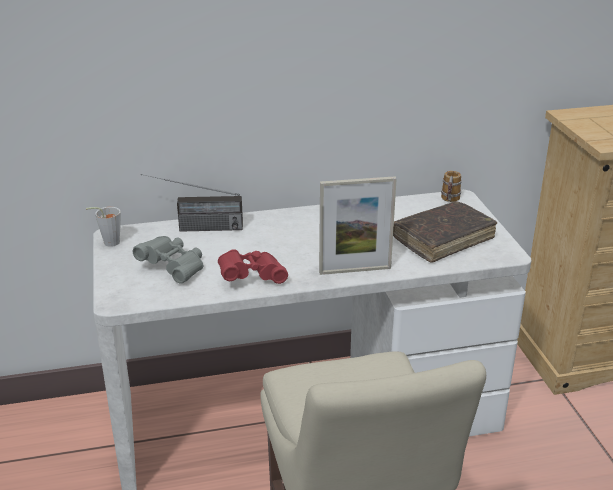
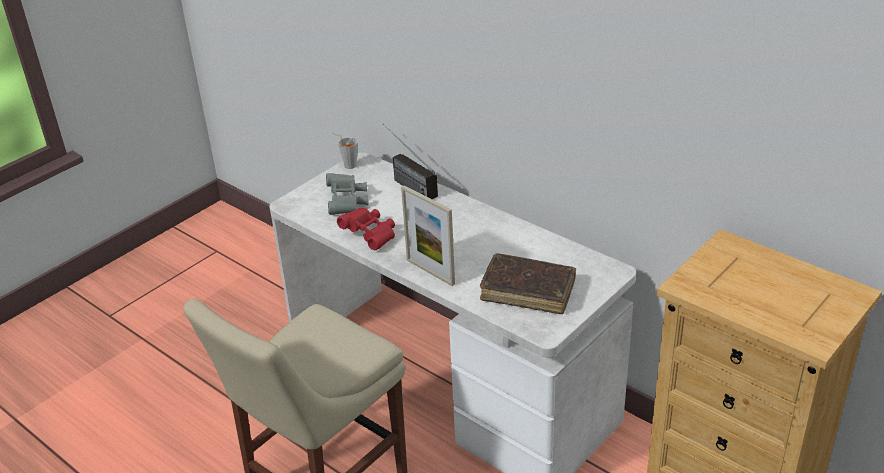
camera: 55 degrees right, 5 degrees up
mug [441,171,462,202] -> none

